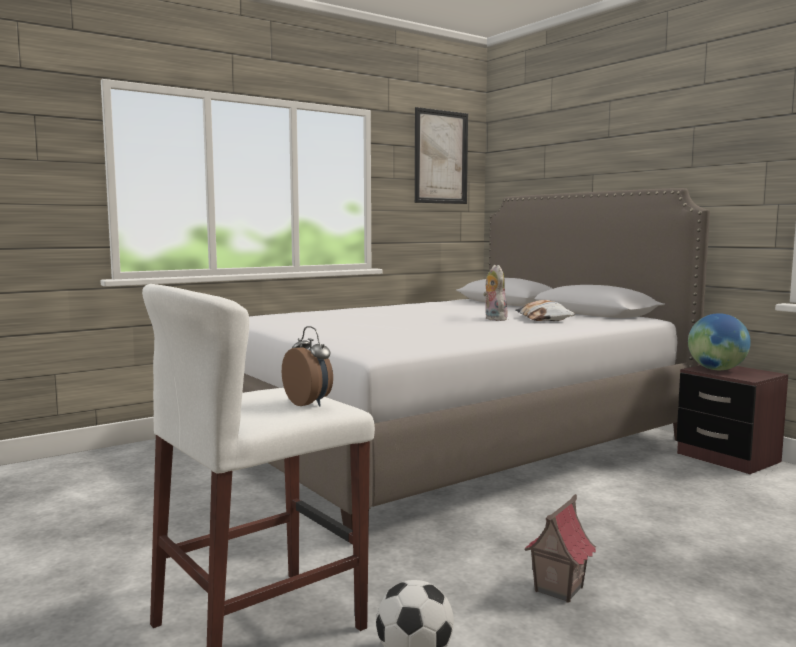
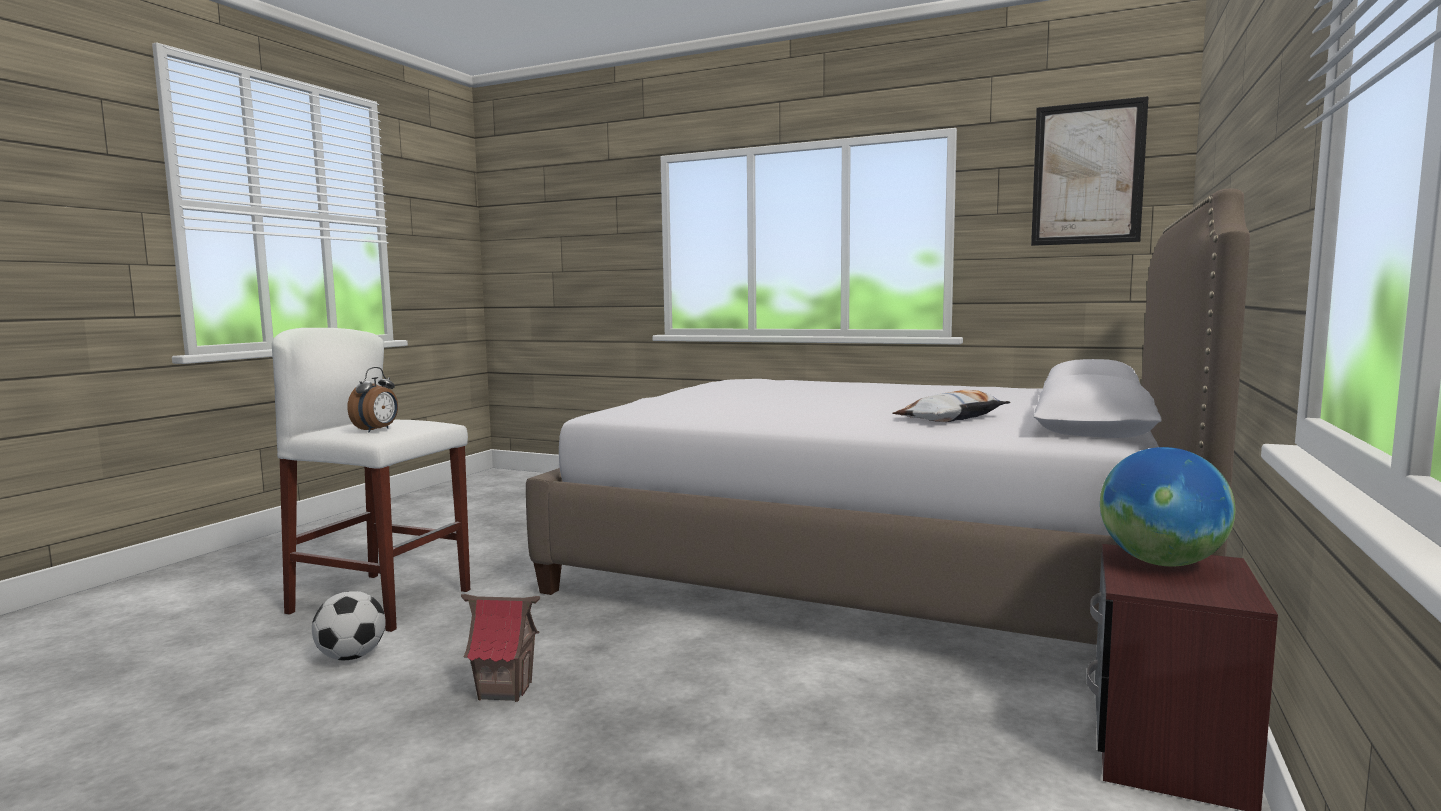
camera: 60 degrees right, 0 degrees up
plush toy [483,265,508,321] -> none

